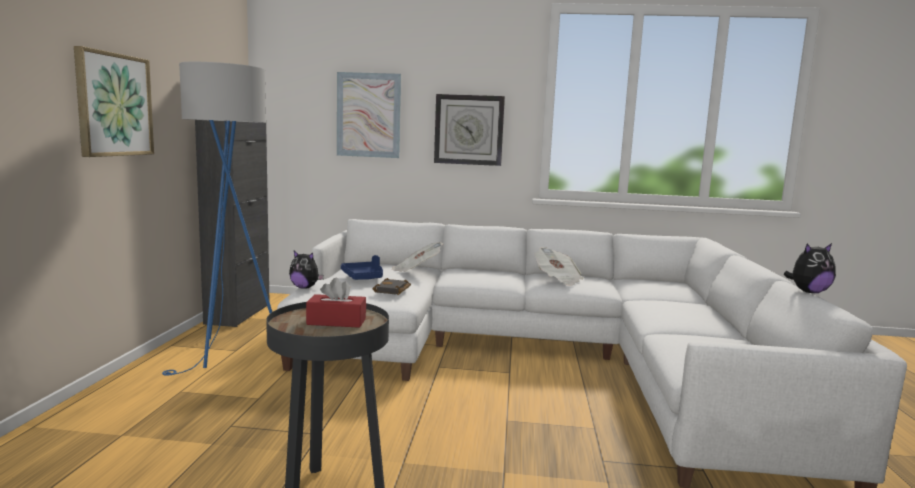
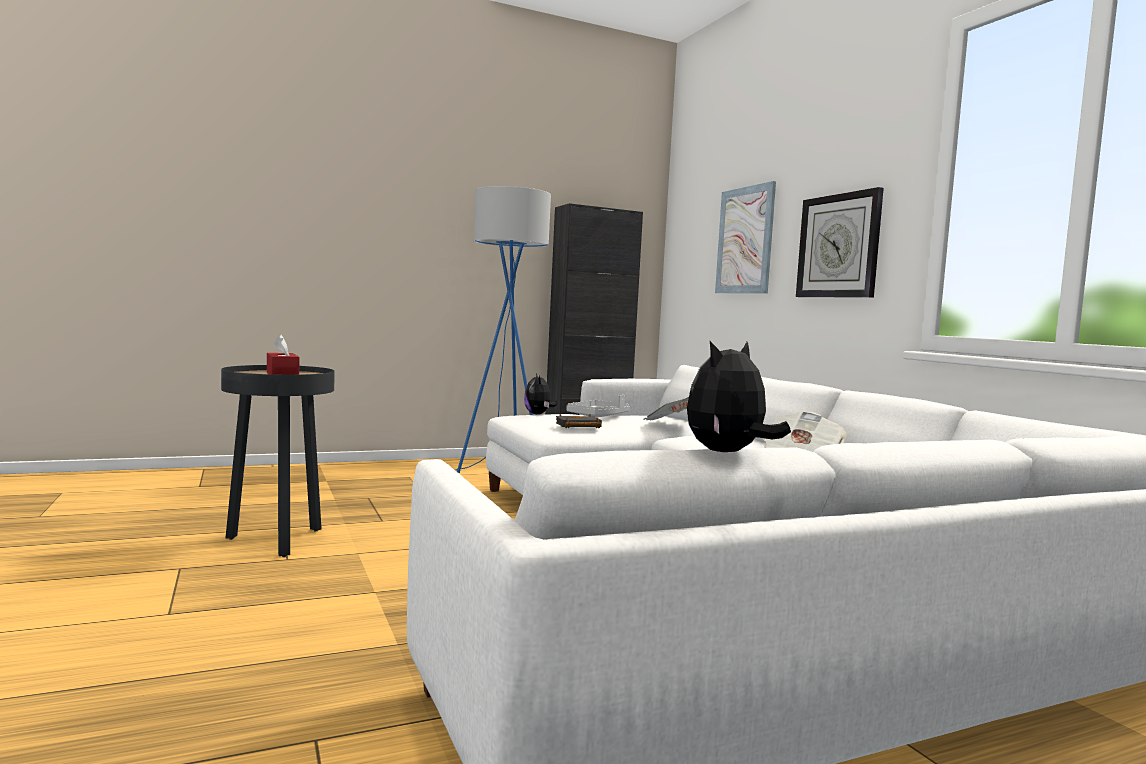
camera: 60 degrees right, 5 degrees down
picture [74,46,154,157] -> none
blue tray [341,255,383,280] -> grey tray [566,395,630,417]
plush toy [783,243,836,293] -> plush toy turned 90 degrees clockwise [687,341,791,452]

